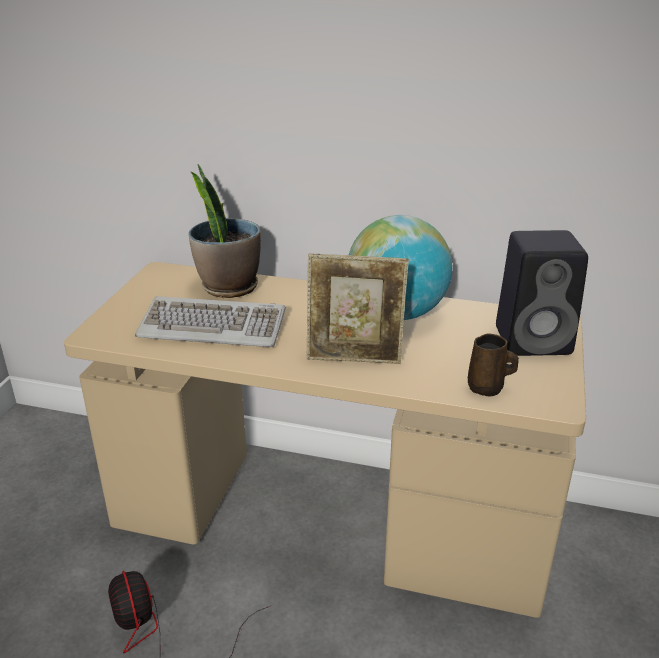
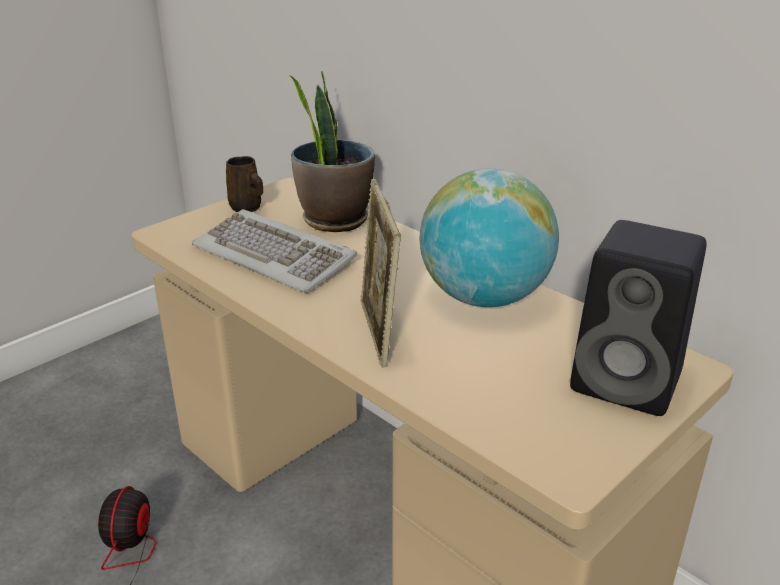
camera: 30 degrees right, 0 degrees up
picture frame [307,253,409,364] -> picture frame turned 45 degrees clockwise [360,179,401,368]
brown mug [468,333,519,396] -> brown mug moved to [226,156,263,212]

